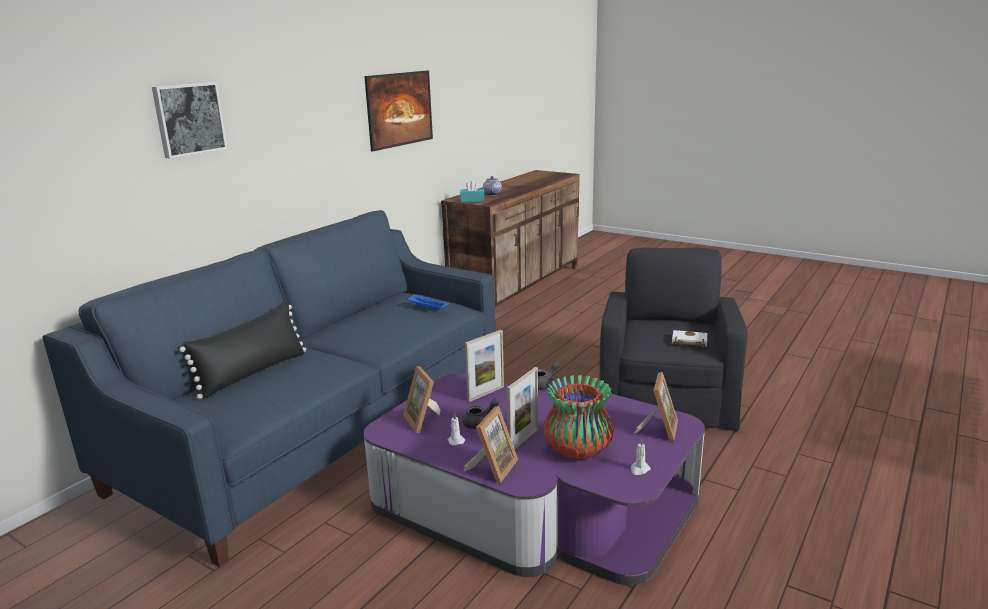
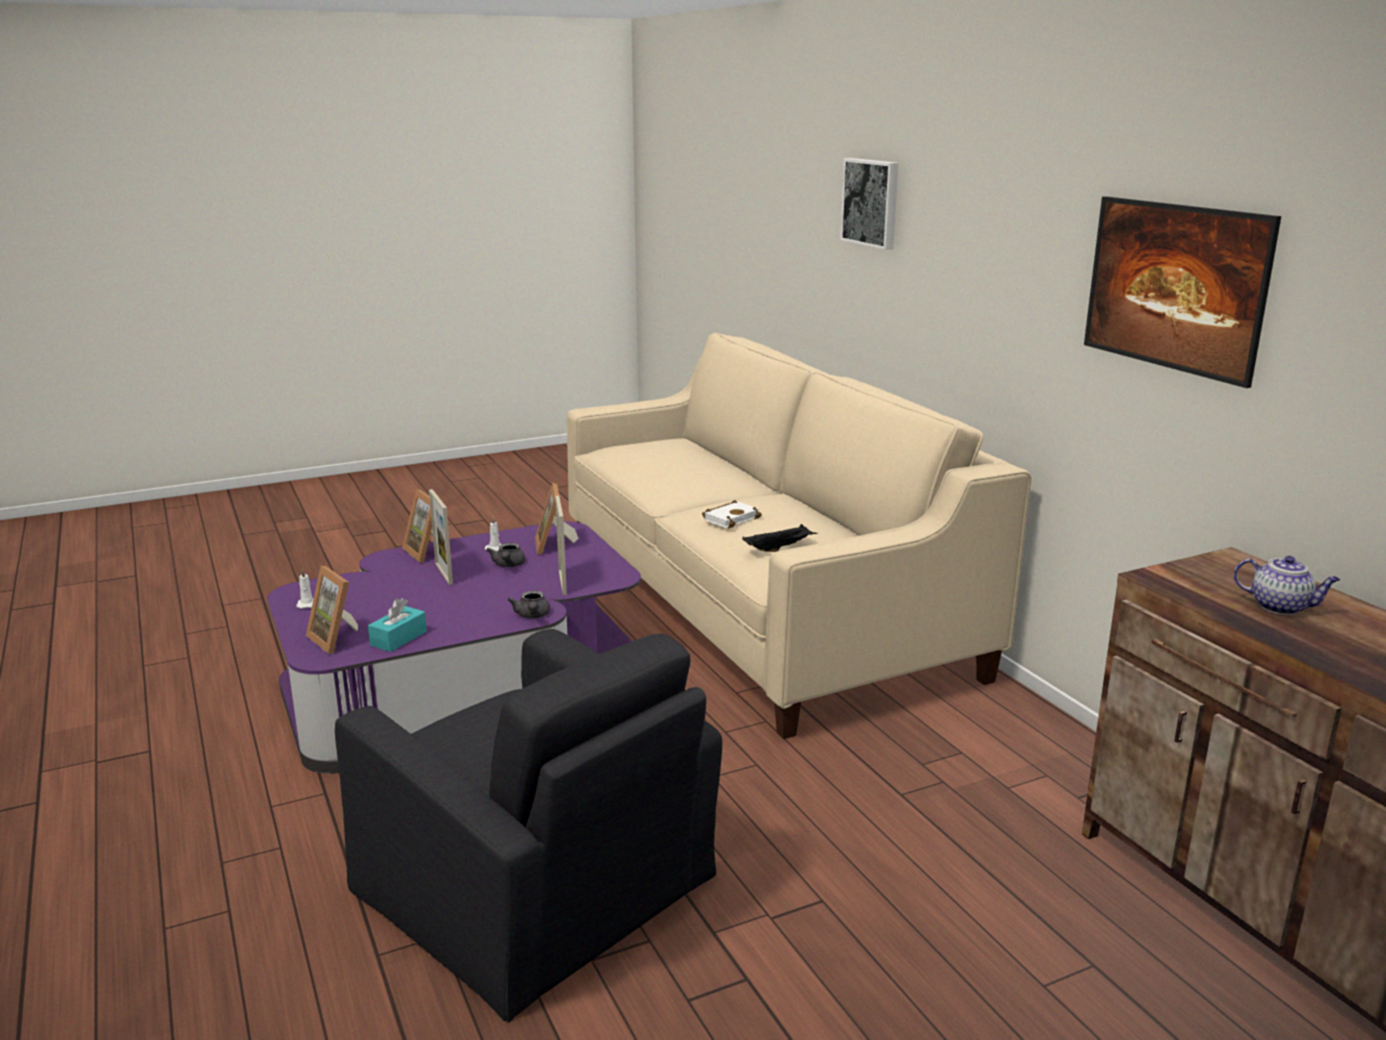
camera: 120 degrees right, 0 degrees up
blue sofa [43,210,496,567] -> beige sofa [567,333,1032,739]
black pillow [179,301,306,399] -> none
picture frame [403,366,440,433] -> picture frame turned 105 degrees counterclockwise [535,483,579,555]
blue tray [406,294,450,311] -> black tray [742,524,817,552]
turquoise tissue box [460,180,485,202] -> turquoise tissue box moved to [368,598,427,652]
vase [544,375,614,459] -> none
white book [672,329,707,348] -> white book moved to [702,500,762,528]

